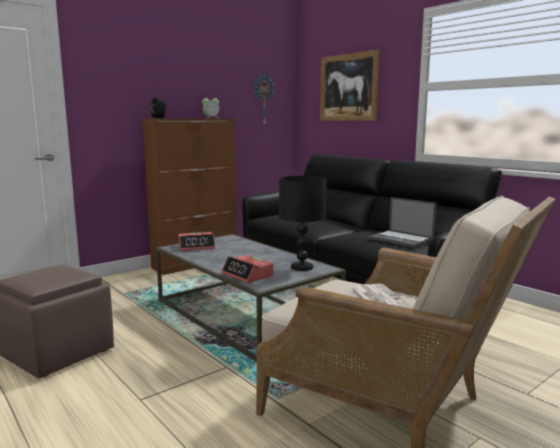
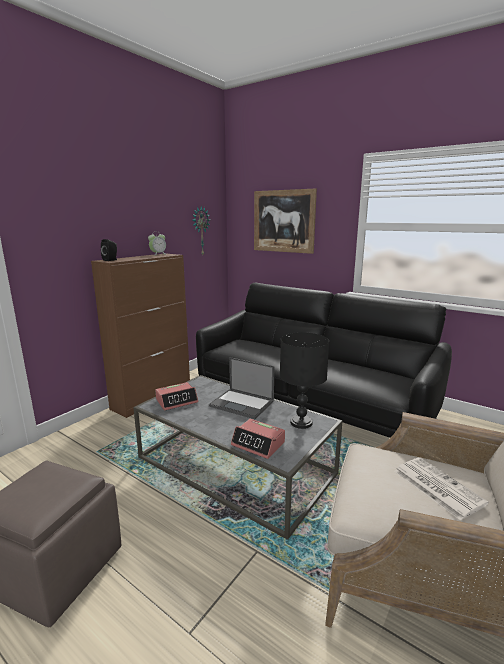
camera: 15 degrees left, 5 degrees up
laptop [368,197,436,248] -> laptop moved to [209,357,274,419]

